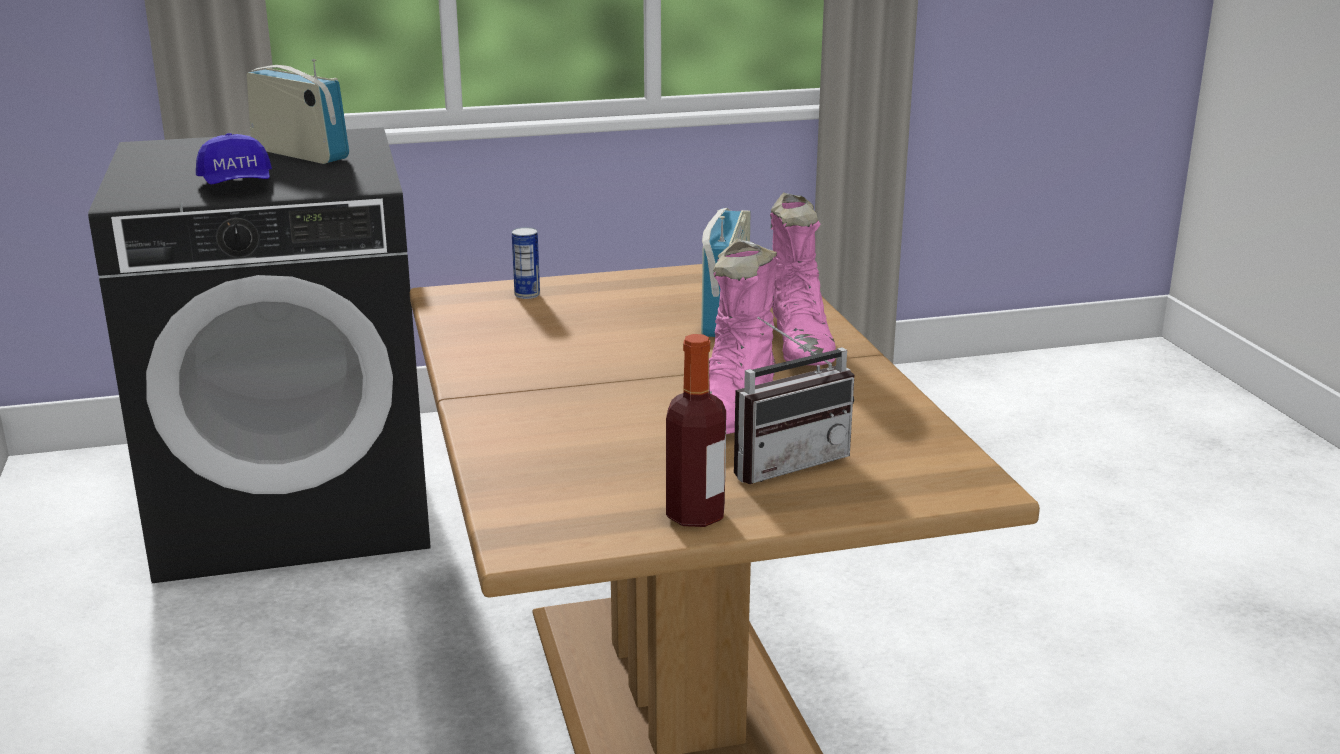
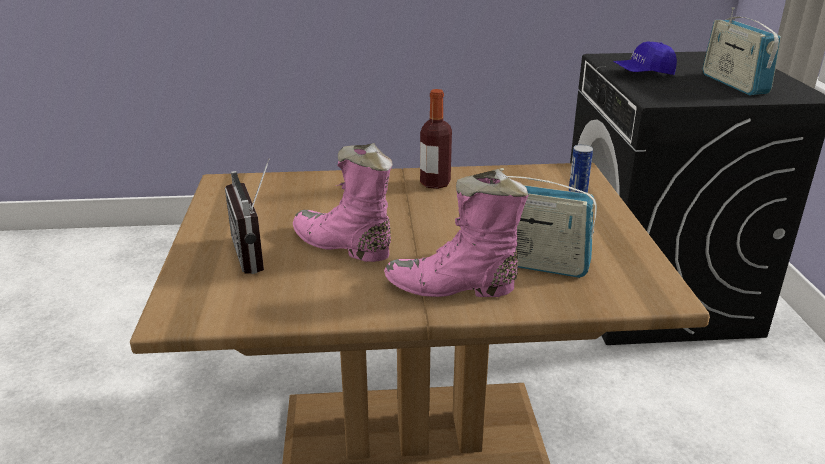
camera: 100 degrees right, 5 degrees up
radio [247,59,349,164] -> radio turned 120 degrees clockwise [703,7,781,96]
bottle [666,334,726,527] -> bottle moved to [420,89,452,189]

